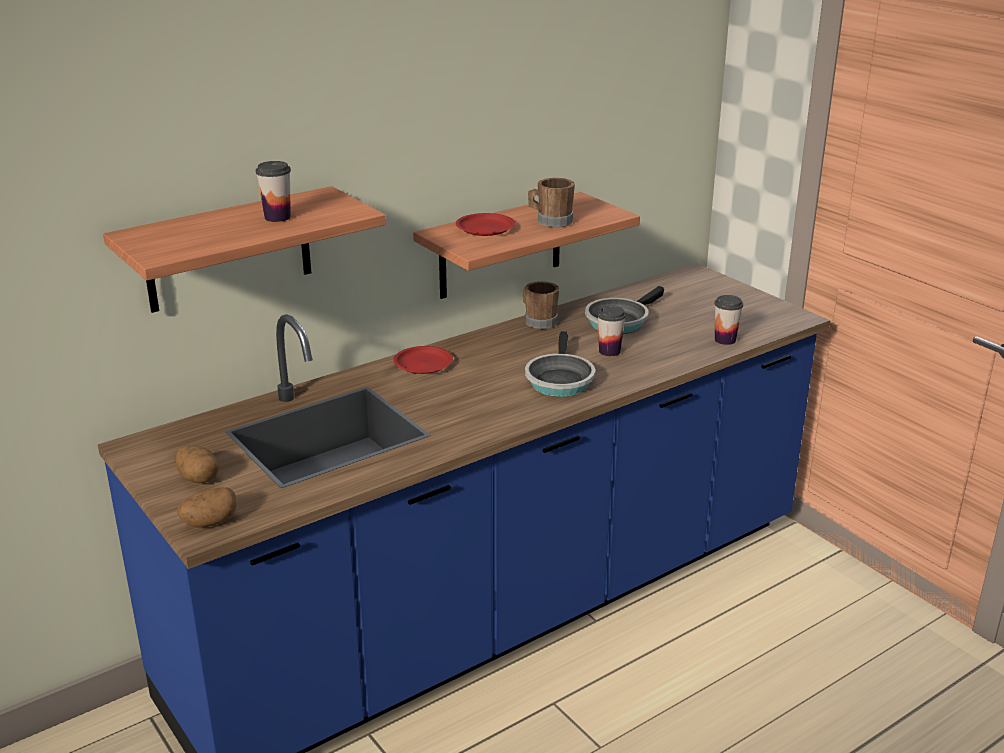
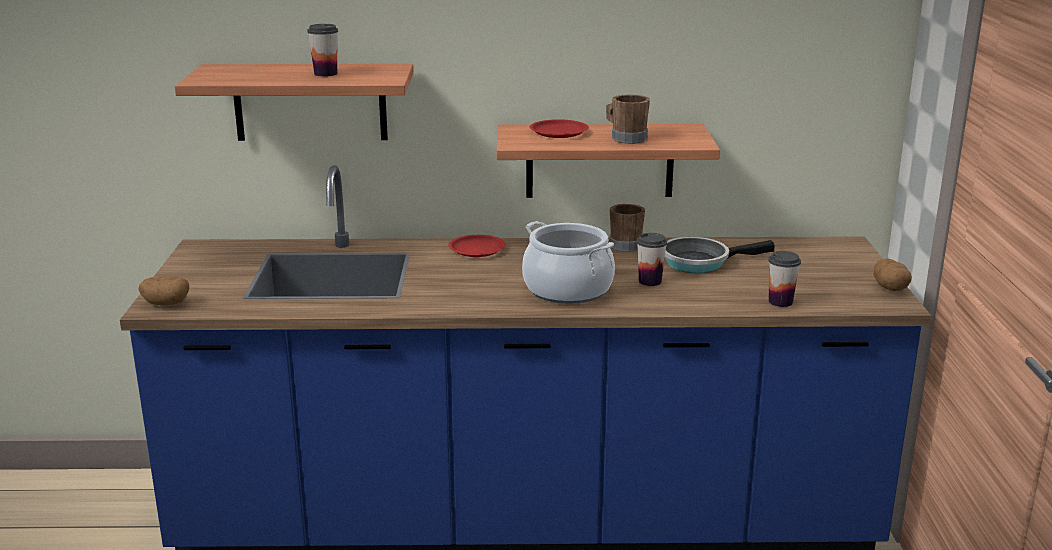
camera: 35 degrees right, 5 degrees down
potato [175,445,219,483] -> potato moved to [874,259,912,291]
frying pan [525,331,595,397] -> cooking pot [522,221,615,304]

